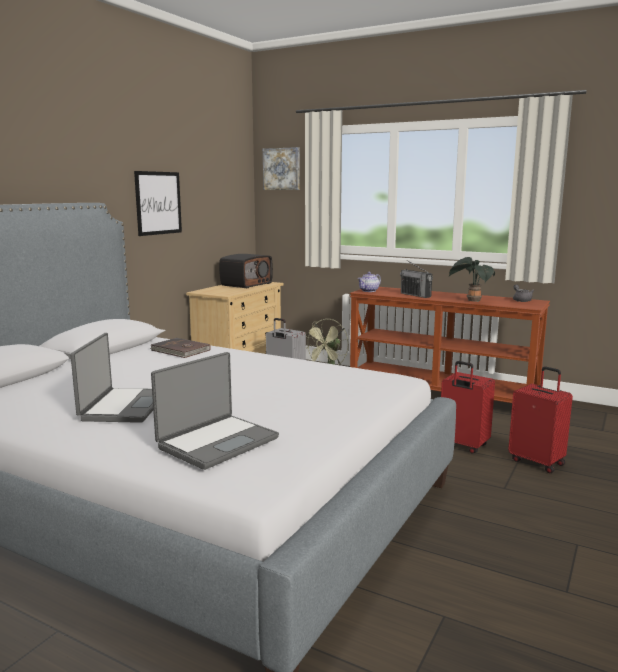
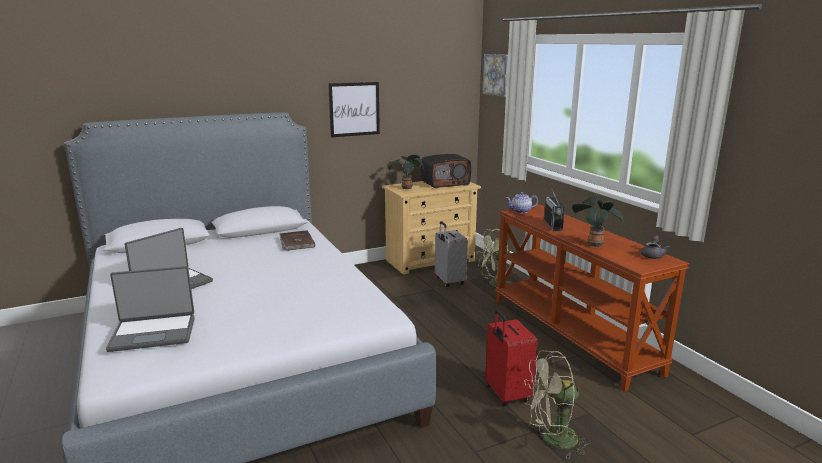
camera: 35 degrees right, 5 degrees up
red suitcase [508,366,573,473] -> beige fan [525,350,591,458]
none -> potted plant [389,155,424,189]

